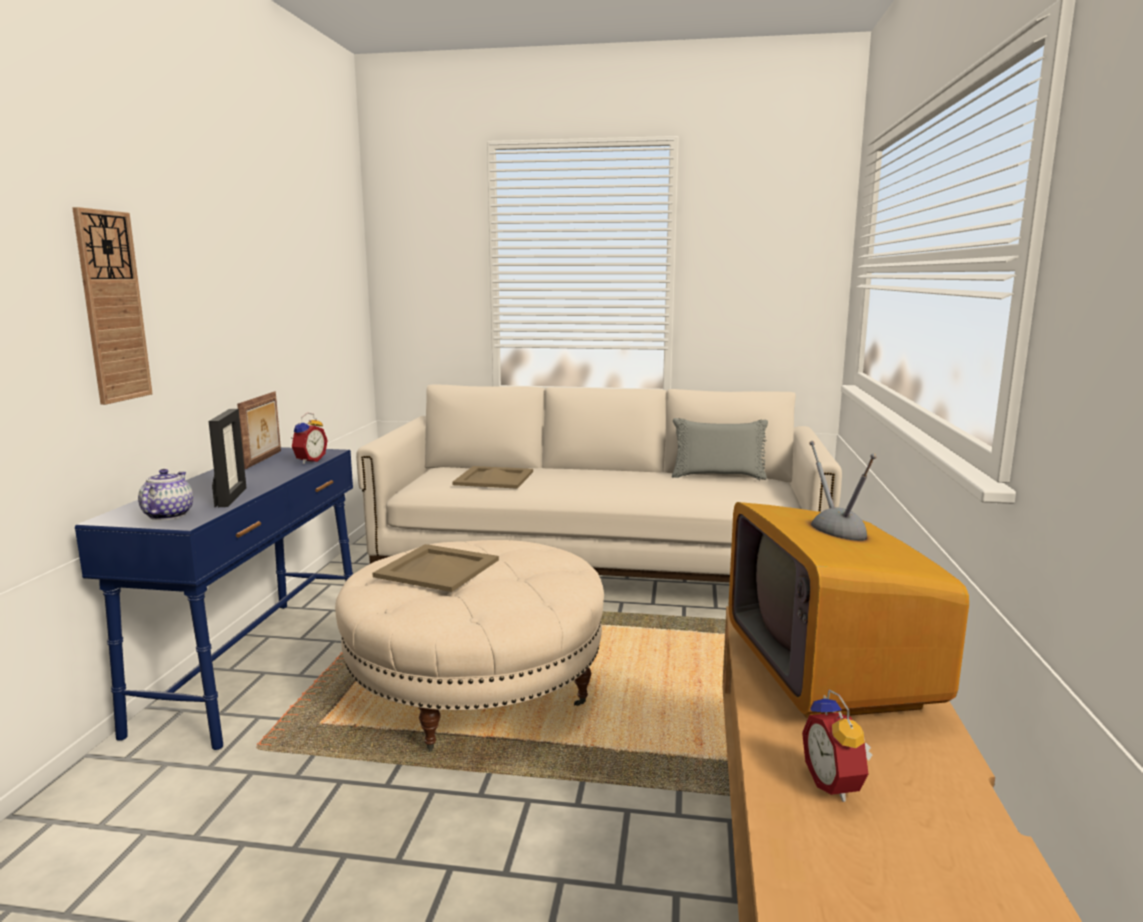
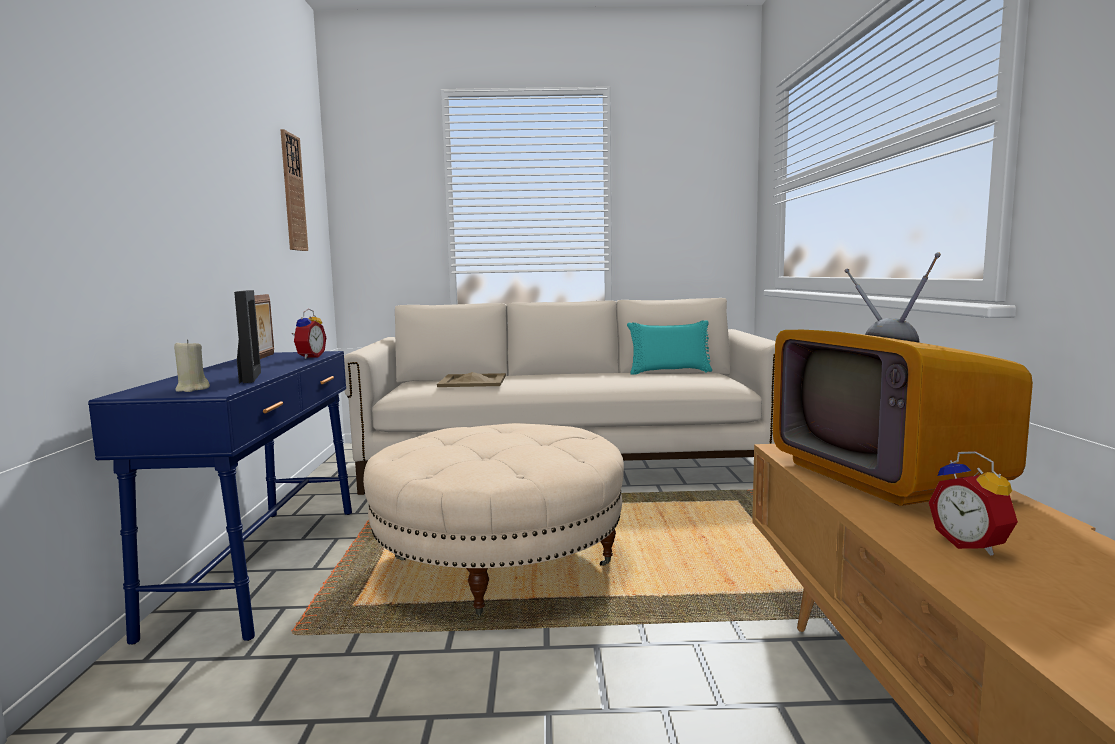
camera: 10 degrees left, 5 degrees down
wall clock [72,207,153,405] -> wall clock moved to [280,129,308,251]
teapot [138,469,193,520] -> beige candle [174,339,210,392]
beige tray [373,544,499,592] -> none
grey pillow [672,418,768,480] -> turquoise pillow [627,320,712,375]

